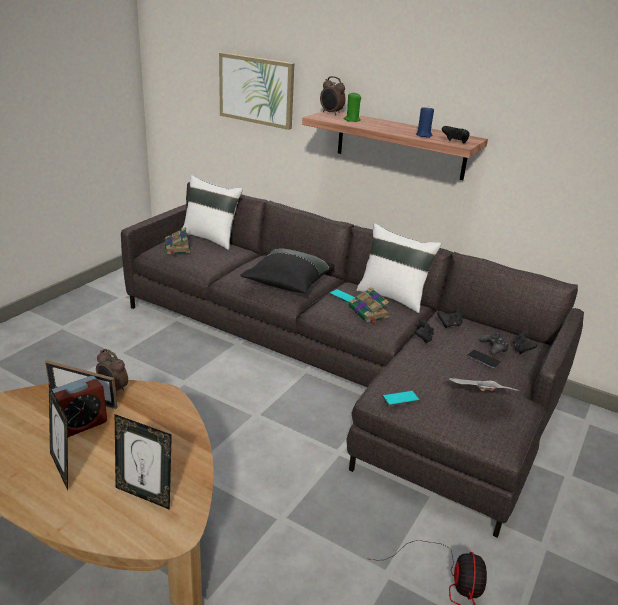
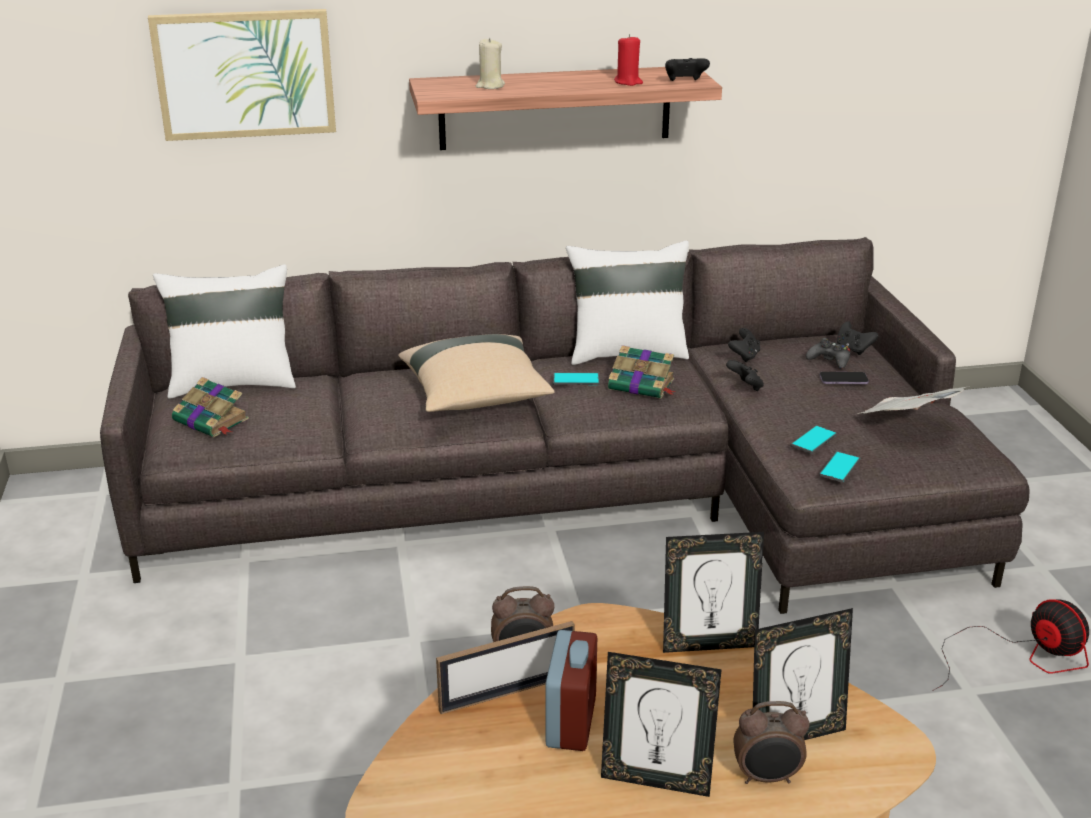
camera: 40 degrees left, 0 degrees up
black pillow [240,248,335,293] -> beige pillow [398,334,555,412]
alarm clock [320,76,346,115] -> alarm clock moved to [733,701,809,784]
green candle [344,92,361,122] -> beige candle [476,38,505,89]
blue candle [416,107,434,138] -> red candle [614,34,643,86]
none -> picture frame [663,532,764,653]
none -> phone [791,425,837,454]

